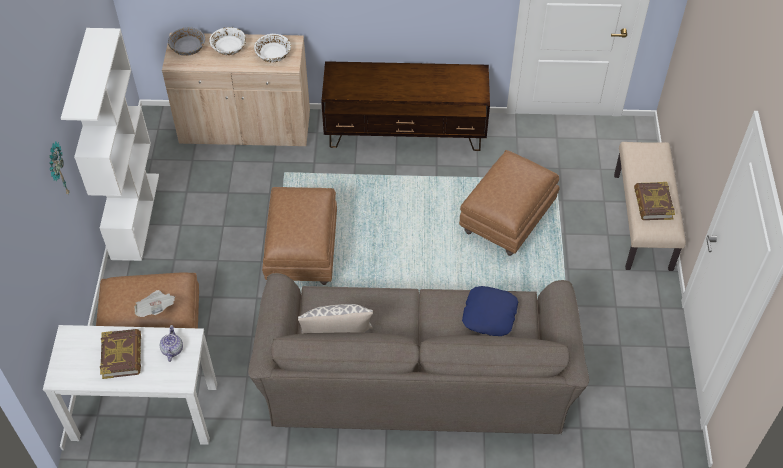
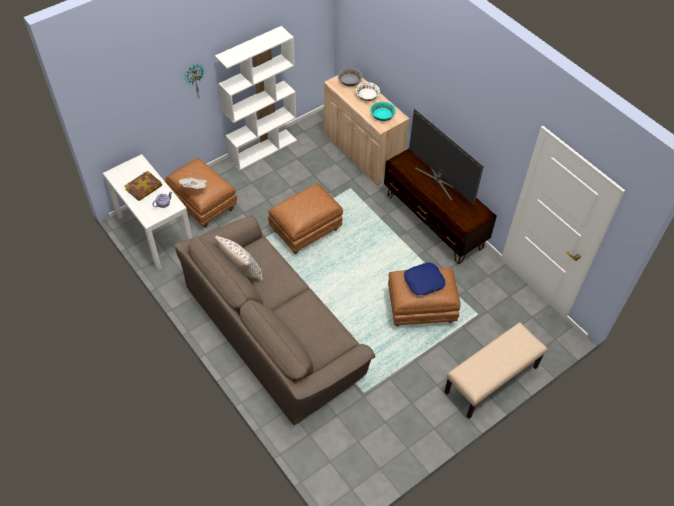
camera: 50 degrees right, 0 degrees up
white bowl [254,34,291,62] -> turquoise bowl [370,102,396,121]
blue pillow [462,286,518,336] -> blue pillow moved to [404,262,445,295]
book [634,182,675,220] -> none
none -> television [409,108,484,205]

